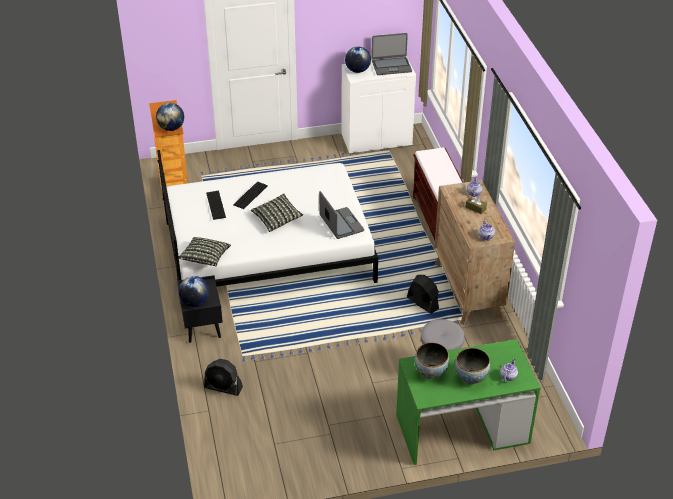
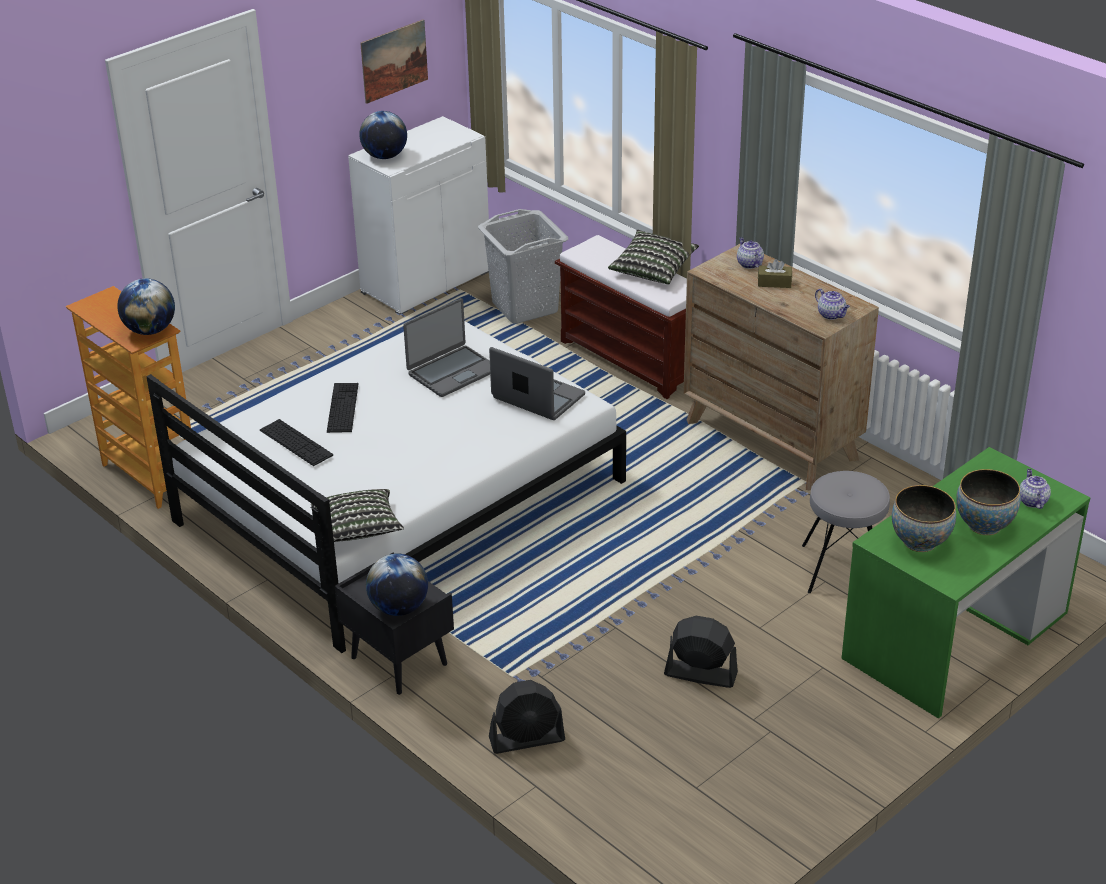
camera: 30 degrees left, 5 degrees down
pillow [251,194,303,232] -> pillow moved to [608,230,699,285]
laptop [372,33,412,75] -> laptop moved to [403,298,490,397]
black fan [407,275,439,314] -> black fan moved to [664,616,738,688]
none -> picture [360,19,428,104]
none -> grey laundry basket [478,209,568,324]

